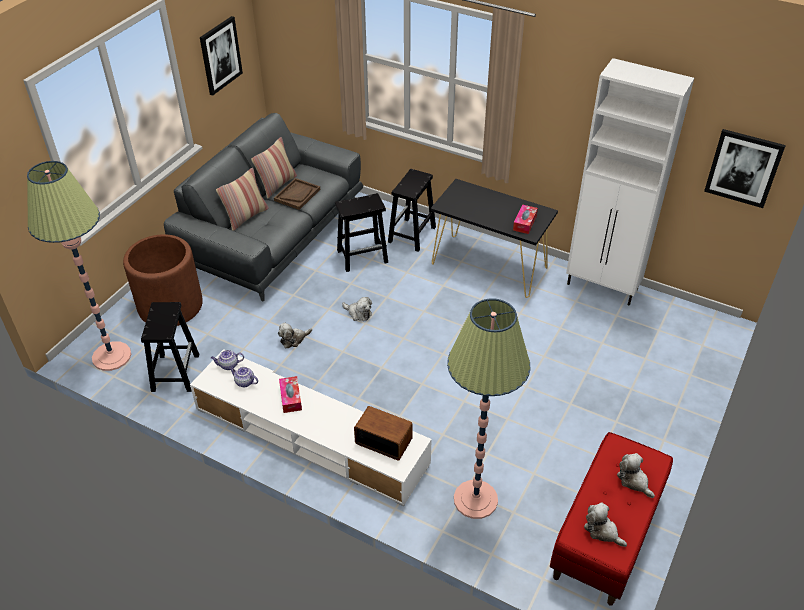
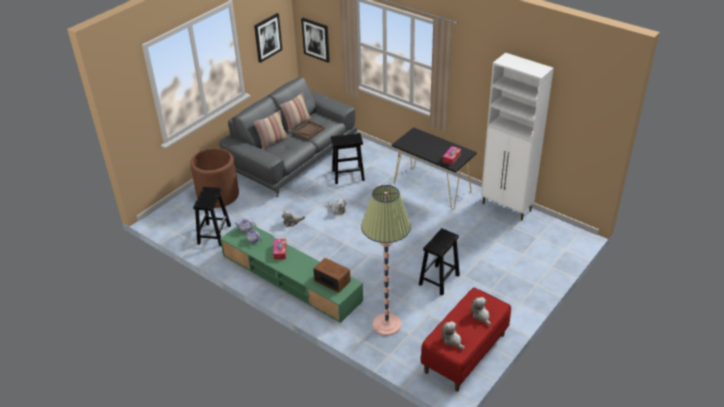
camera: 10 degrees right, 5 degrees down
floor lamp [27,161,131,371] -> none
white tv stand [190,349,432,506] -> green tv stand [220,225,363,324]
black stool [388,169,436,252] -> black stool moved to [419,228,460,296]
picture [704,129,786,208] -> picture moved to [301,18,330,63]

